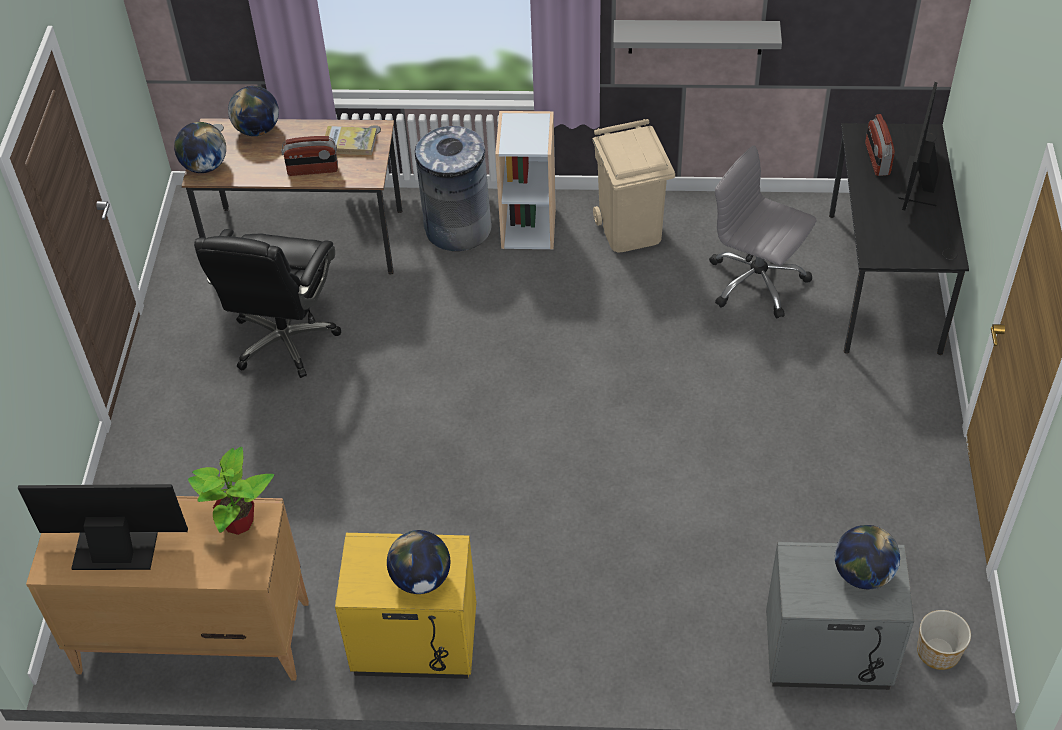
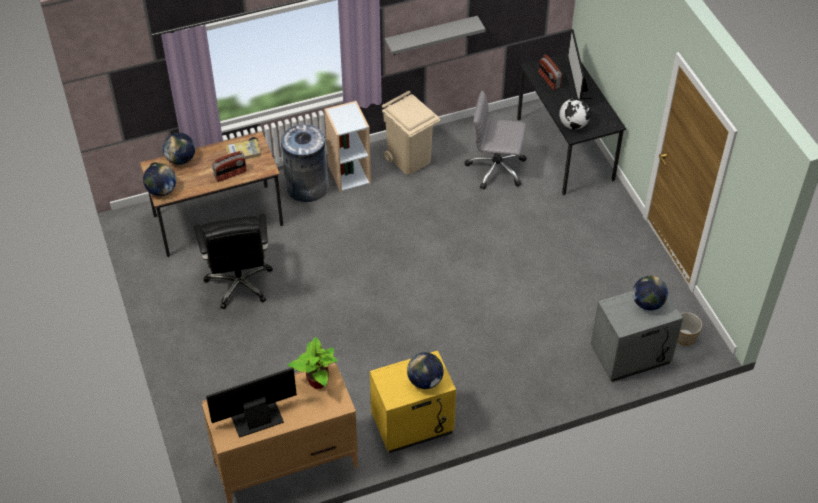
camera: 25 degrees left, 0 degrees up
none -> globe [559,98,591,129]

